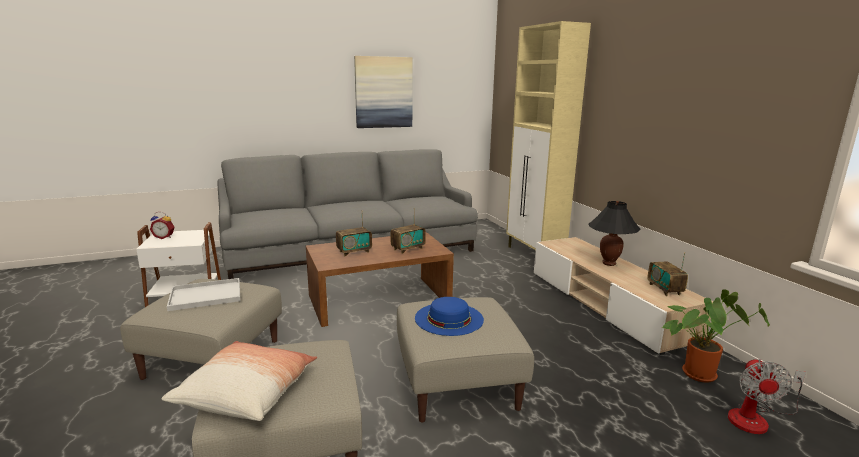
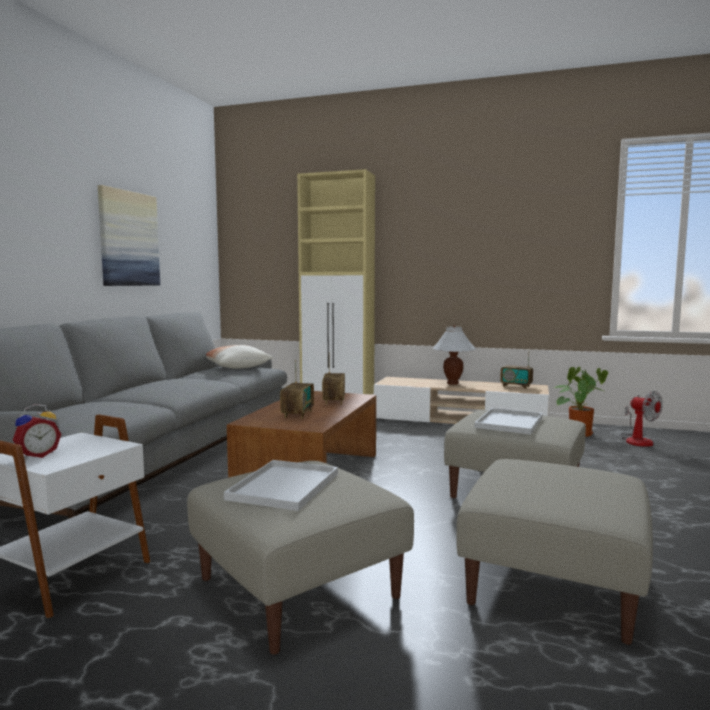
camera: 50 degrees left, 10 degrees down
pillow [161,341,317,421] -> pillow moved to [206,345,273,369]
blue hat [415,297,484,336] -> white tray [475,408,543,434]
black table lamp [588,201,640,266] -> white table lamp [432,325,476,385]

